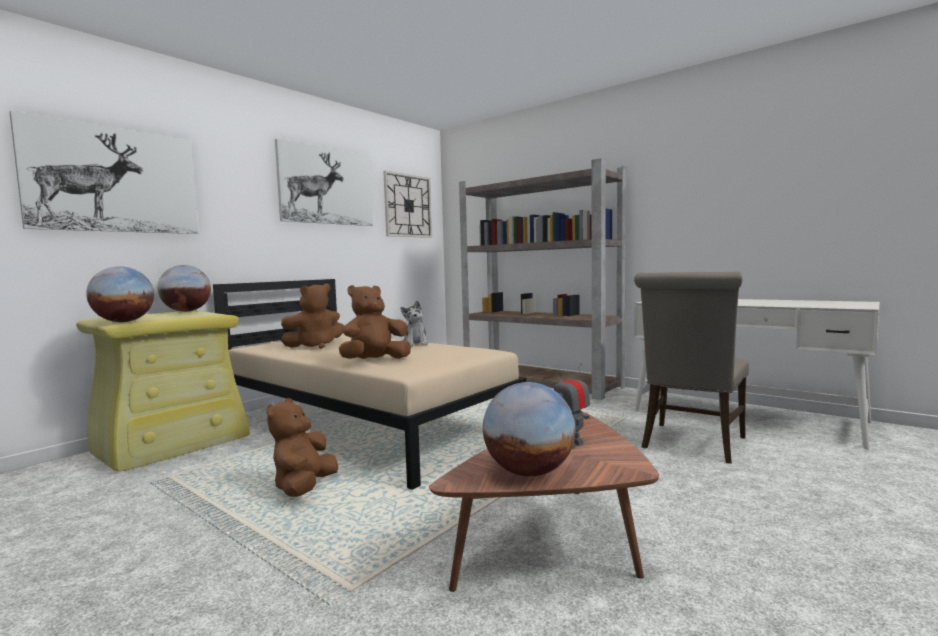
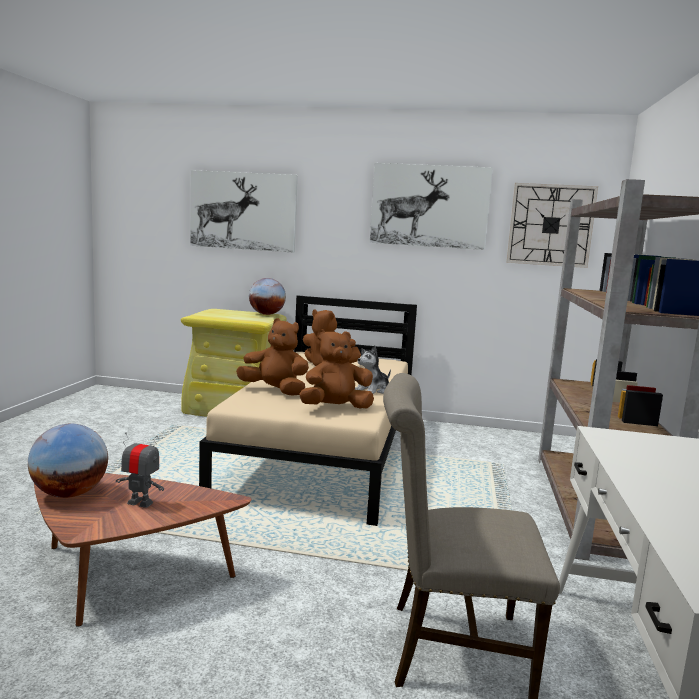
camera: 60 degrees right, 5 degrees up
globe [86,266,154,322] -> none
brown plush toy [267,398,338,497] -> brown plush toy moved to [299,330,374,409]

